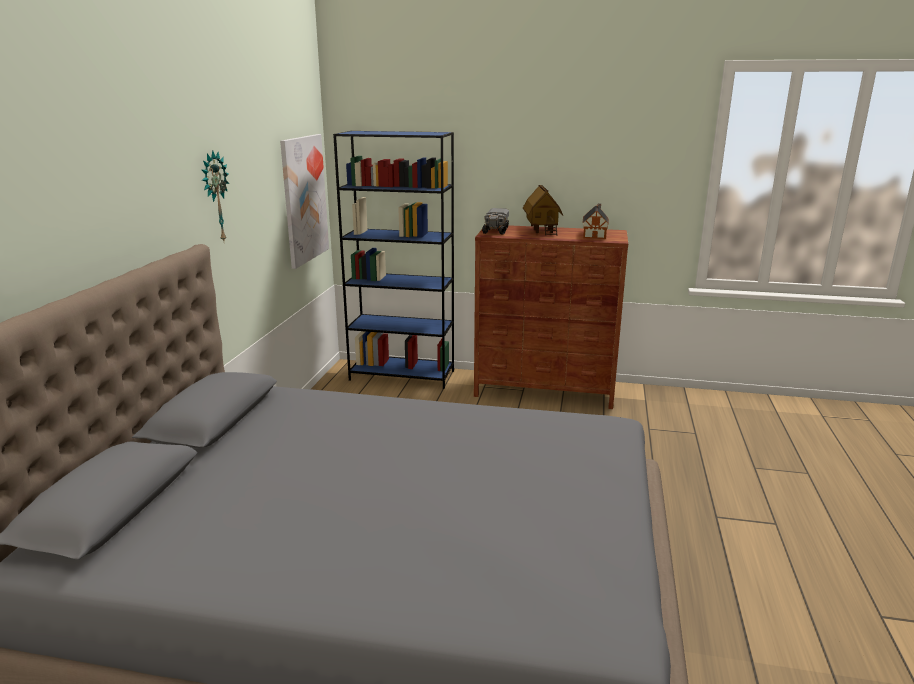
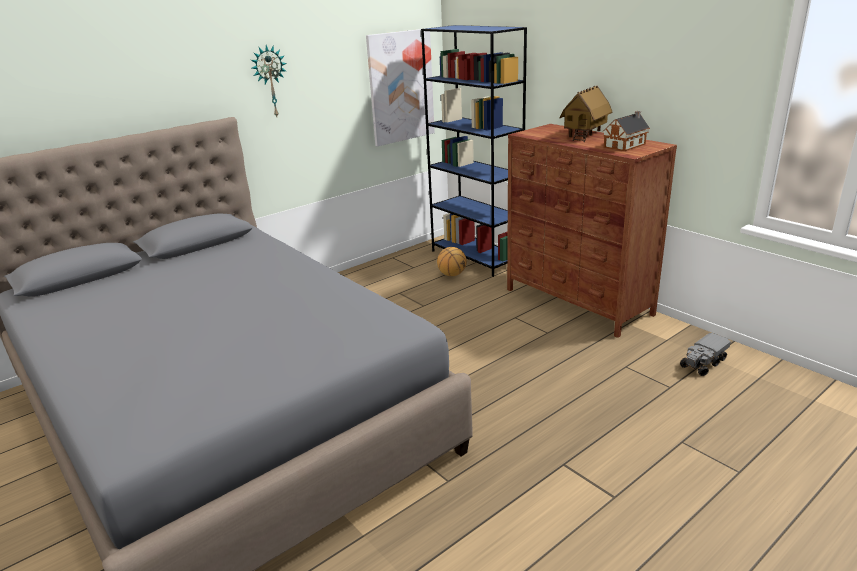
camera: 40 degrees right, 5 degrees up
toy truck [482,208,509,235] -> toy truck moved to [680,333,731,376]
none -> basketball [437,247,467,276]

